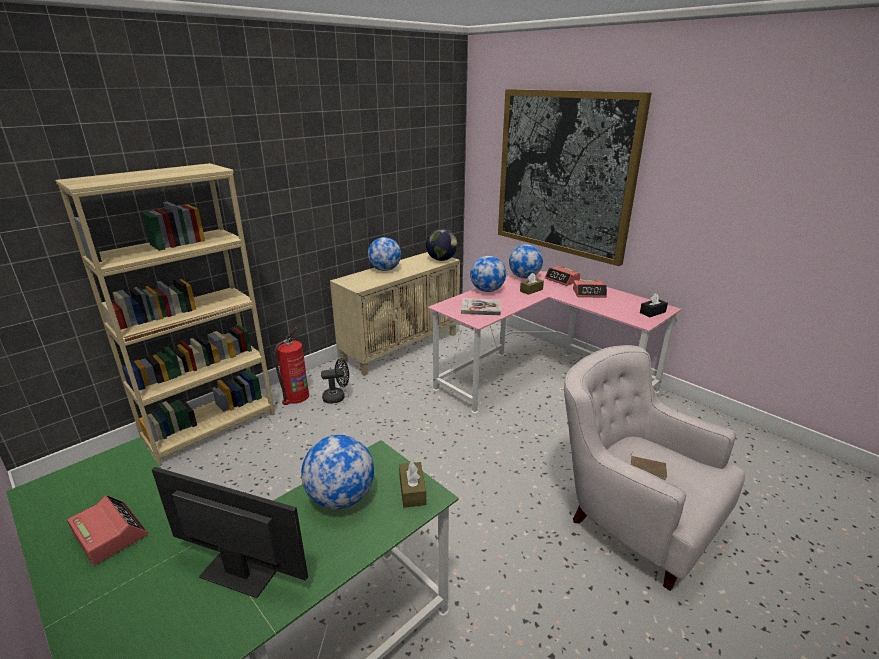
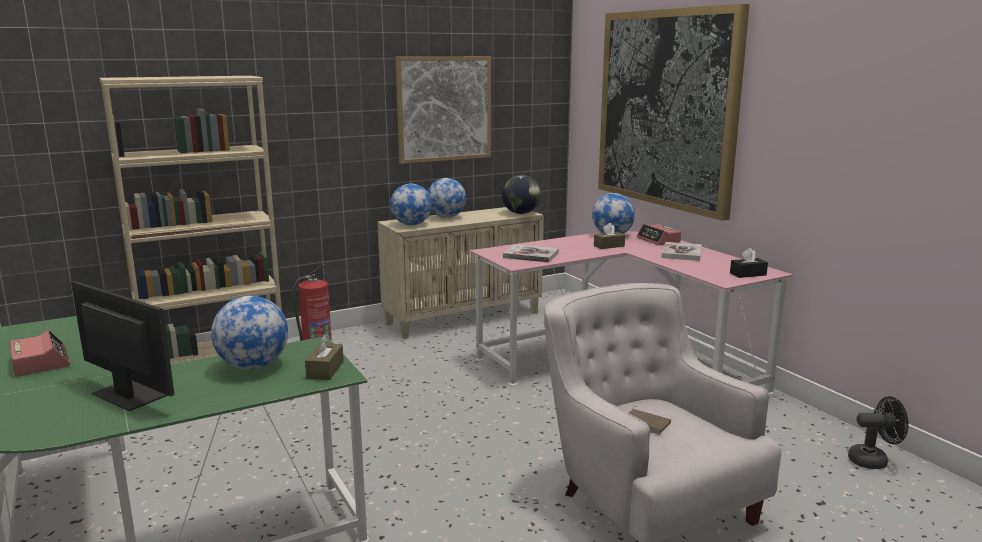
camera: 15 degrees right, 10 degrees down
black fan [321,358,349,404] -> black fan moved to [848,396,908,469]
globe [470,256,506,292] -> globe moved to [390,184,432,225]
alarm clock [573,280,607,298] -> book [662,242,702,261]
none -> picture [395,56,491,164]

